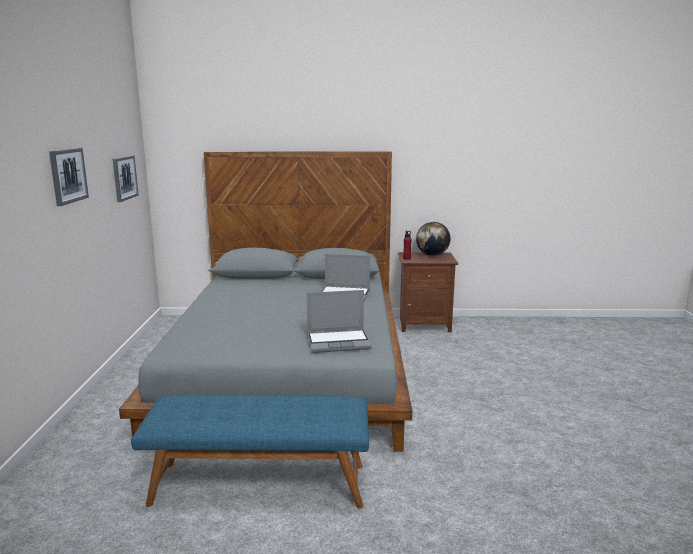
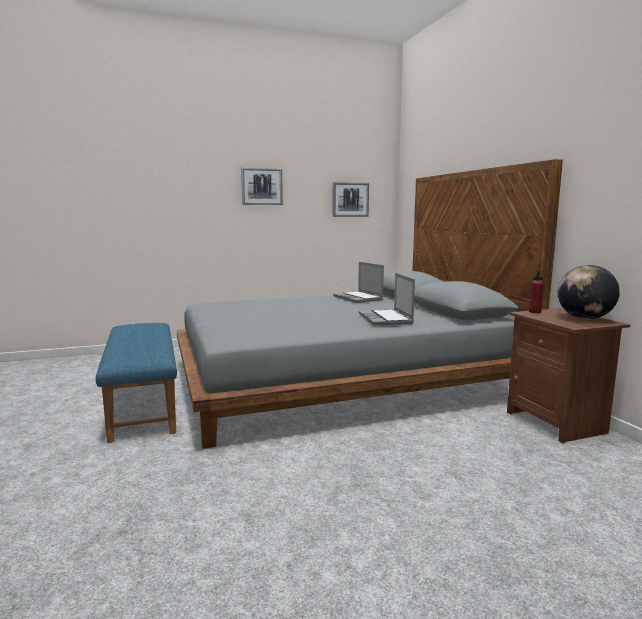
camera: 70 degrees right, 5 degrees down
laptop [307,290,372,353] -> laptop moved to [333,262,384,303]

